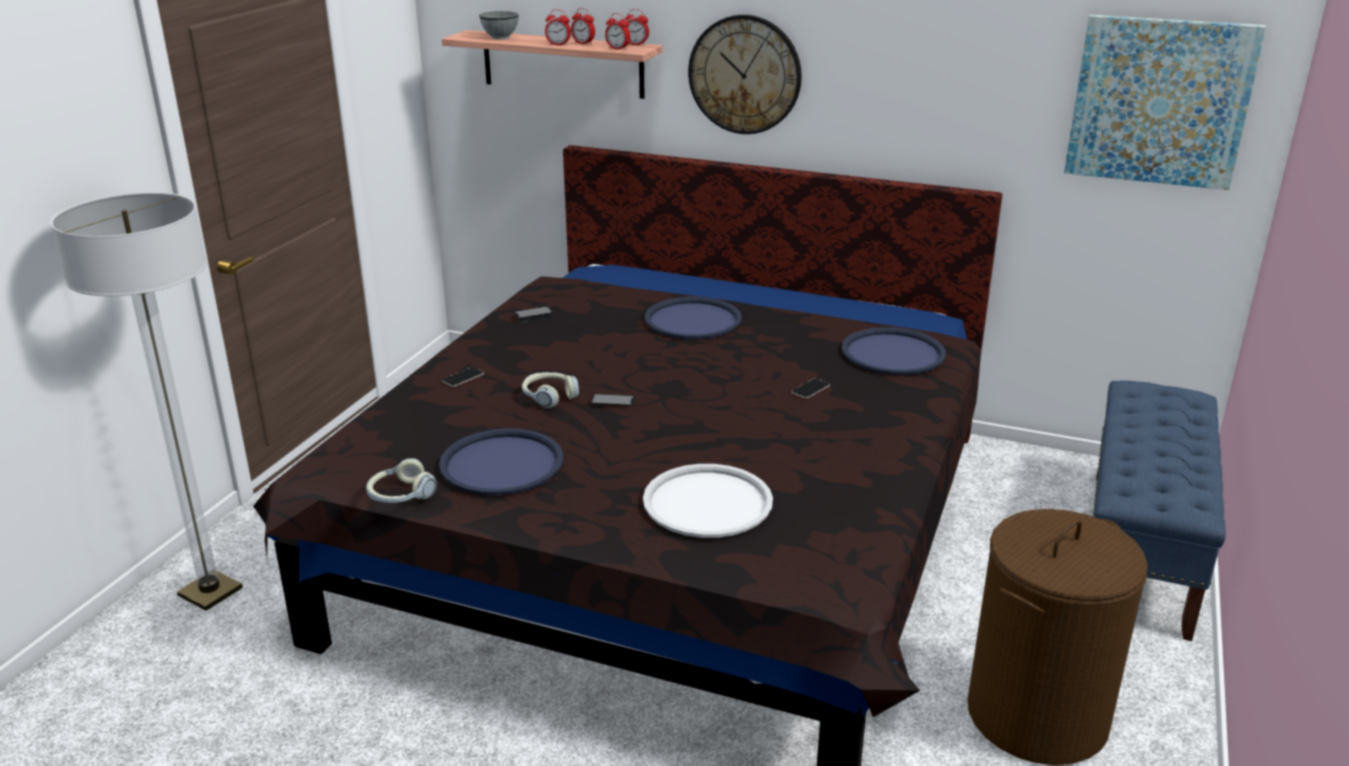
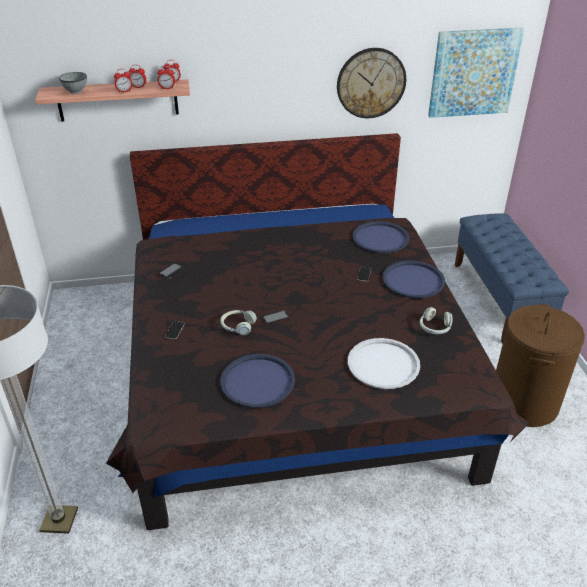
camera: 30 degrees left, 10 degrees up
headphones [366,458,437,503] -> headphones moved to [420,307,453,334]
blue tray [645,297,742,339] -> blue tray moved to [383,261,445,298]
wall clock [688,15,802,134] -> wall clock moved to [337,48,406,118]

